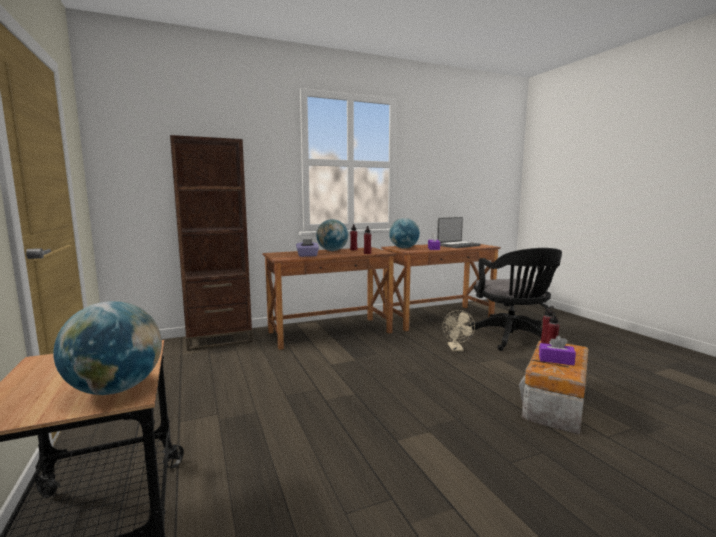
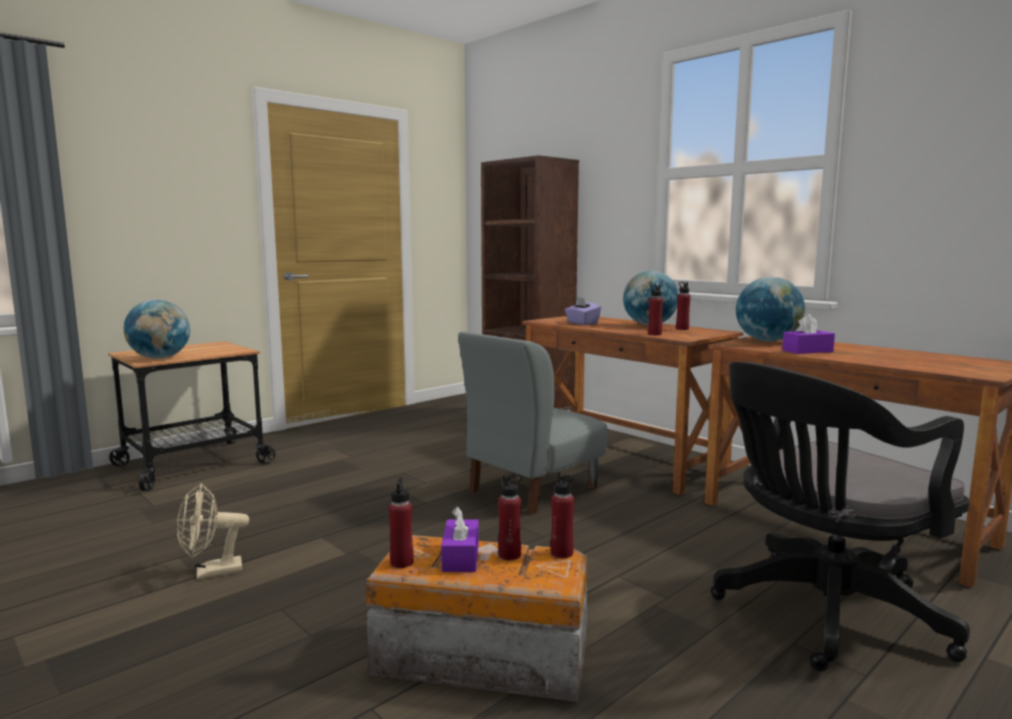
camera: 70 degrees right, 0 degrees up
laptop [437,217,481,248] -> none
beige fan [442,310,475,352] -> beige fan moved to [177,483,249,580]
none -> red bottle [389,478,414,568]
none -> grey chair [458,332,608,515]

